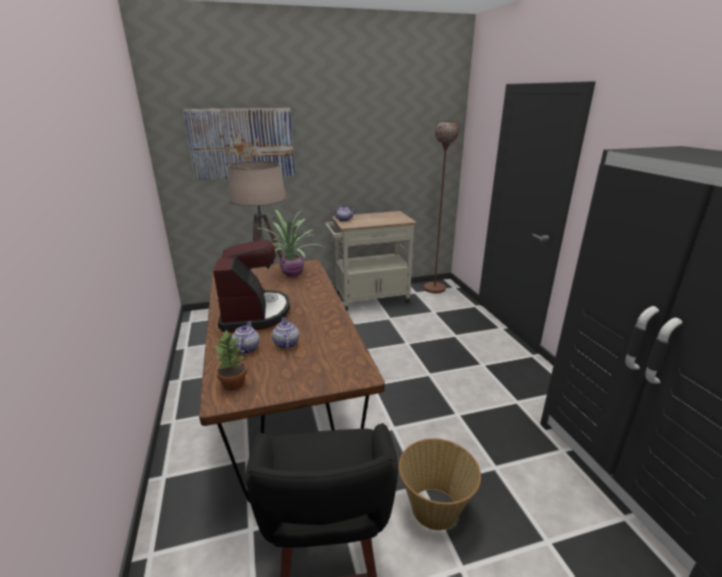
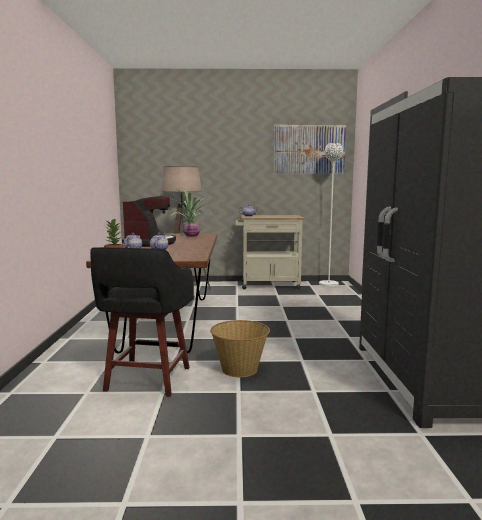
camera: 15 degrees right, 15 degrees down
picture [183,108,295,181] -> picture moved to [274,125,346,174]
brown floor lamp [423,121,459,293] -> white floor lamp [319,143,343,287]

